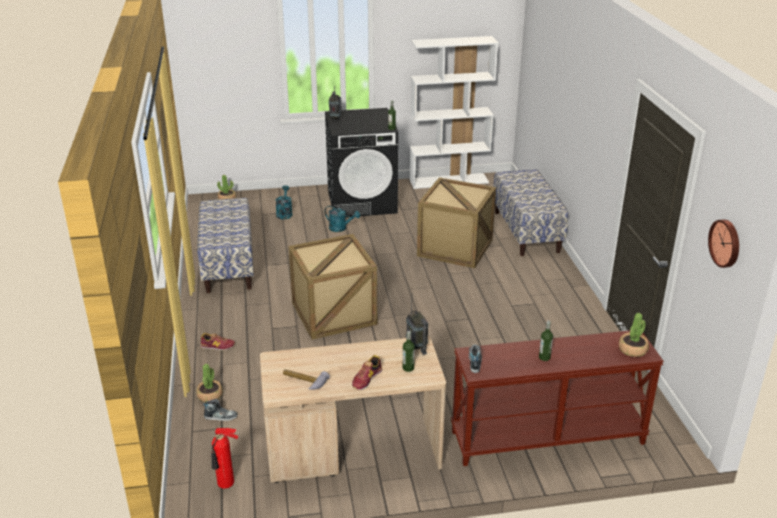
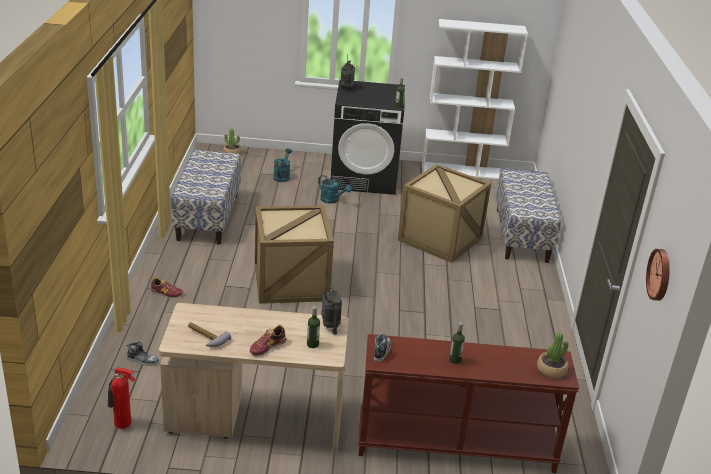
camera: 10 degrees right, 0 degrees up
potted plant [196,364,223,402] -> none

